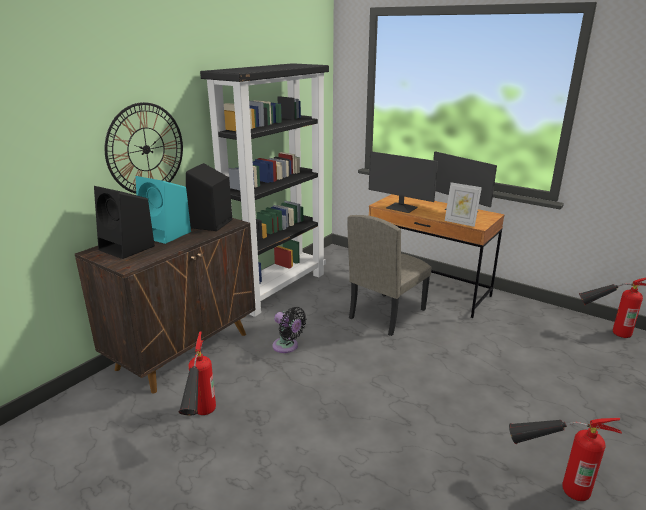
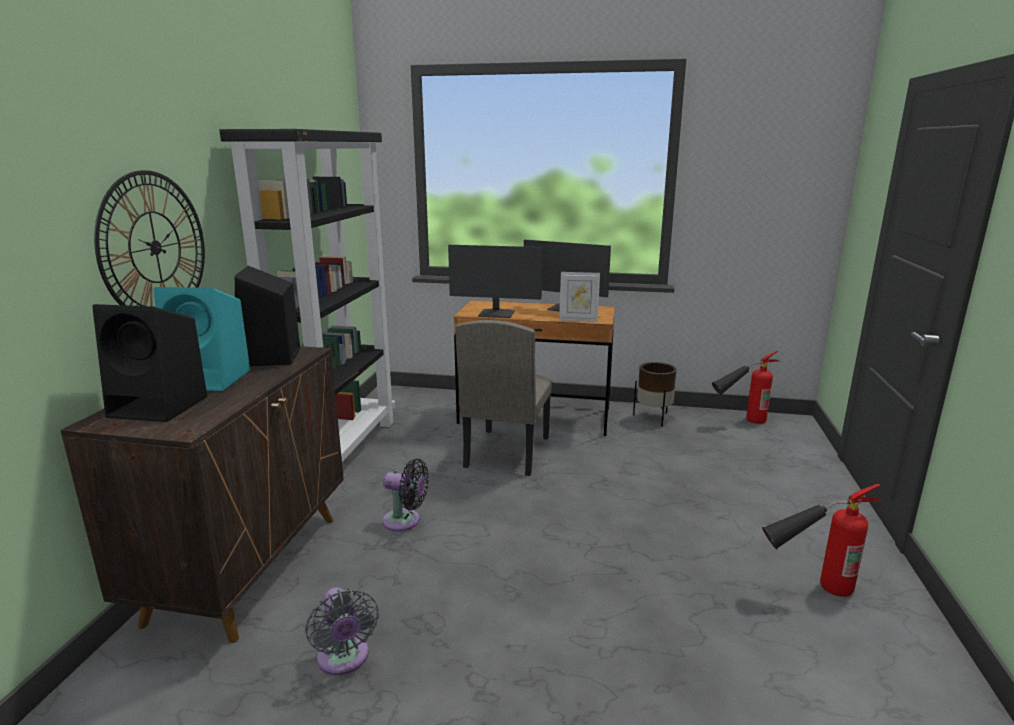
camera: 25 degrees left, 5 degrees down
fire extinguisher [179,331,216,416] -> grey fan [305,587,379,675]
none -> brown planter [633,362,677,427]

